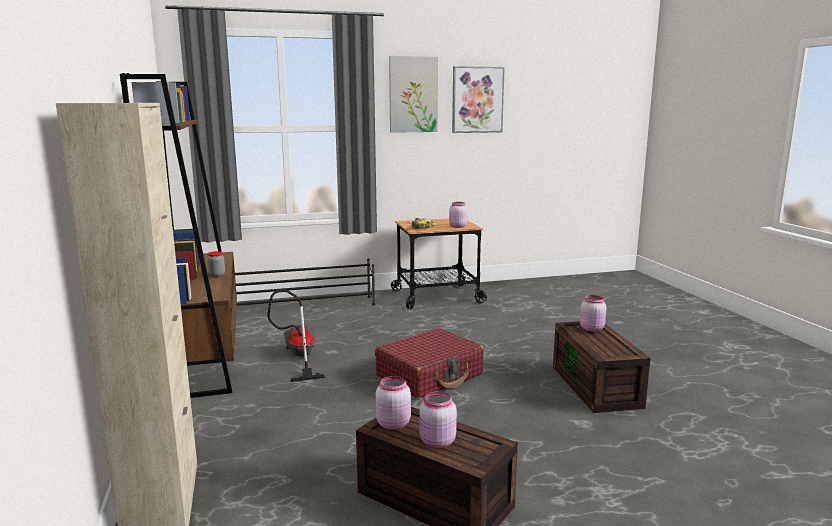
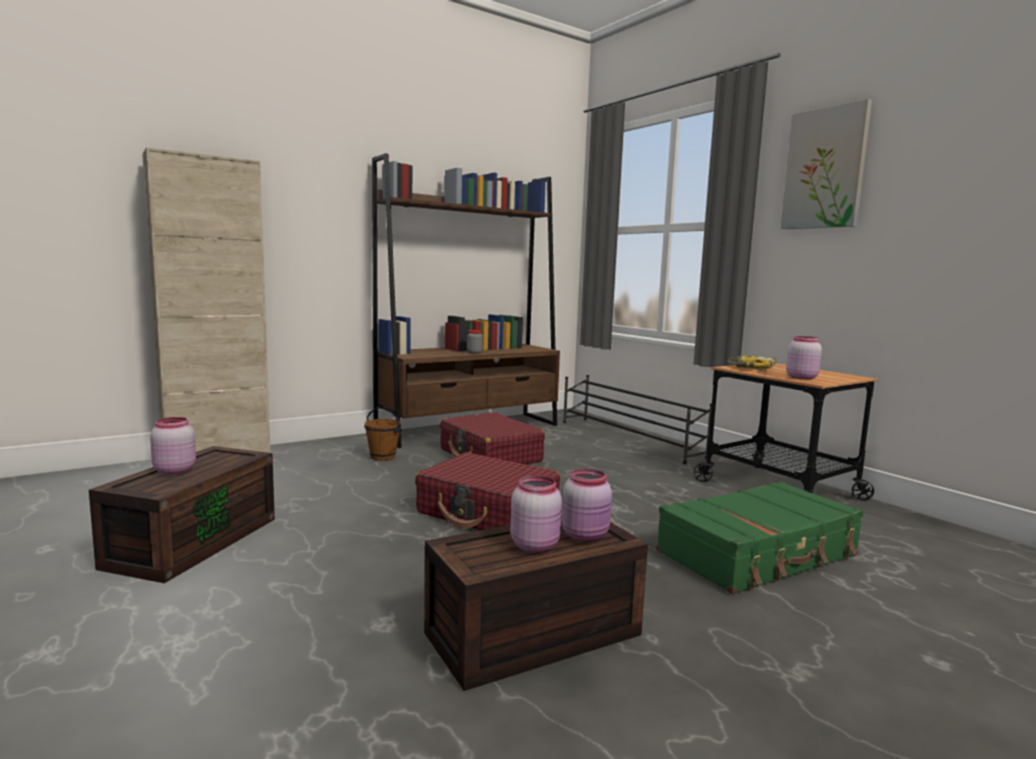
camera: 70 degrees right, 5 degrees down
vacuum cleaner [267,290,325,382] -> red suitcase [440,412,545,465]
pink jar [376,376,411,430] -> pink jar moved to [510,475,562,553]
picture [452,66,505,133] -> none
none -> brown bucket [364,407,402,461]
none -> green suitcase [656,481,864,594]

